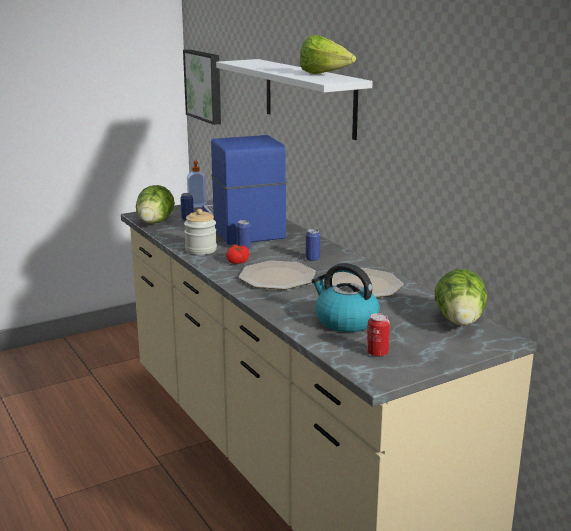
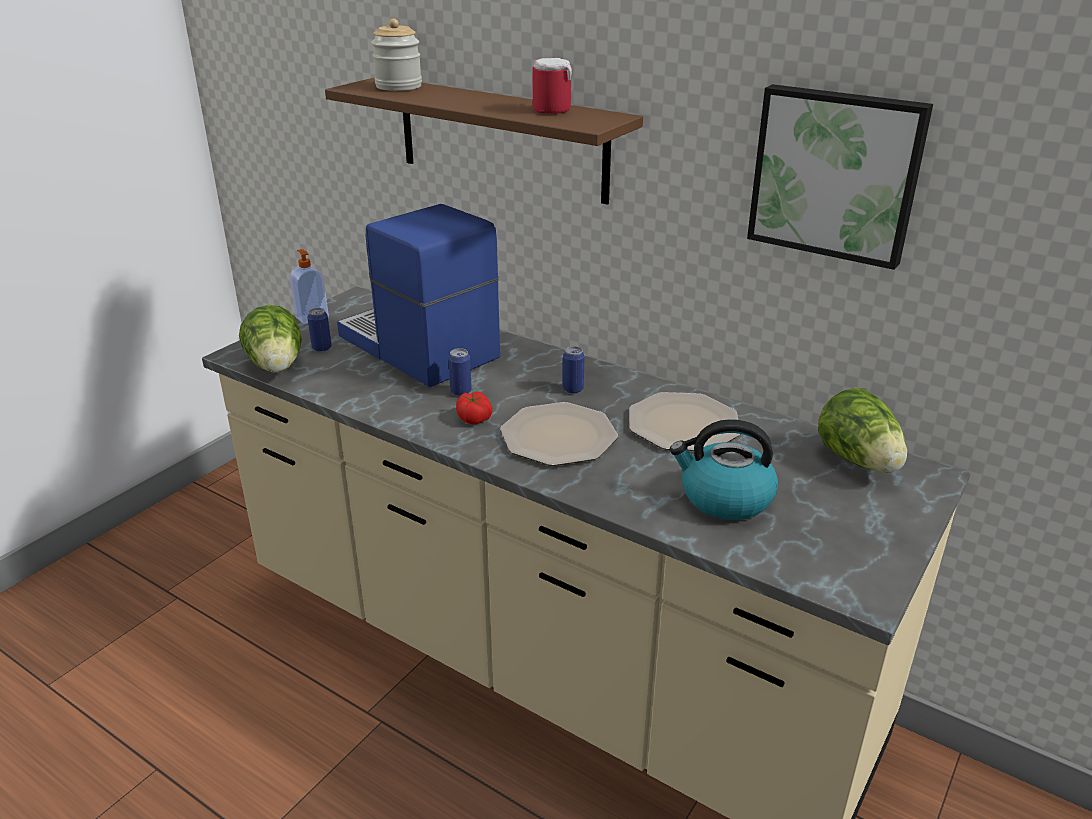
camera: 25 degrees left, 10 degrees up
picture [183,50,221,125] -> picture moved to [747,84,933,270]
jar [184,209,217,255] -> jar moved to [371,18,422,91]
white shelf [216,59,373,140] -> brown shelf [325,77,643,205]
lettuce [300,35,356,74] -> mug [532,58,572,114]
can [367,313,390,357] -> none

